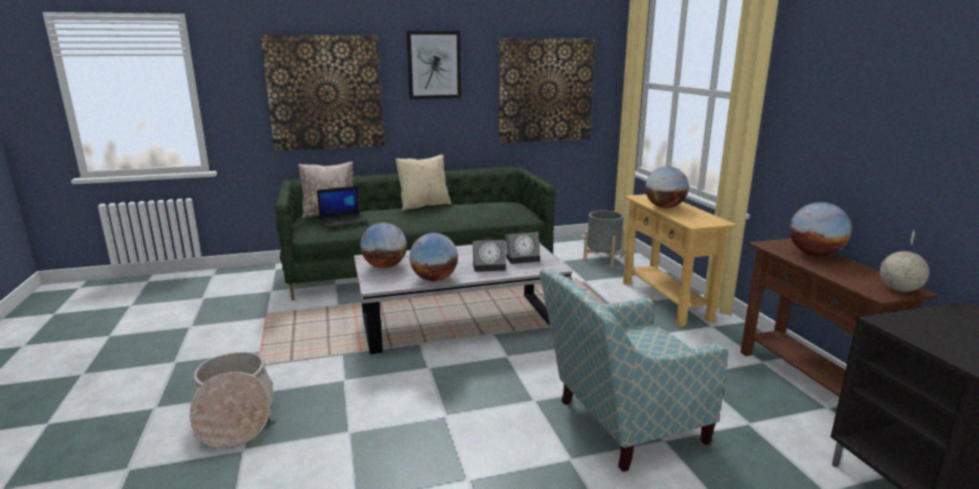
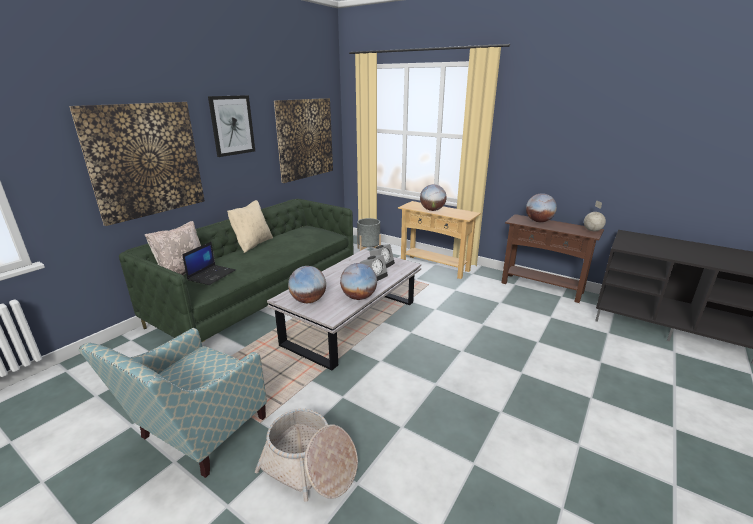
camera: 40 degrees left, 5 degrees up
armchair [540,268,729,472] -> armchair moved to [78,328,267,478]

